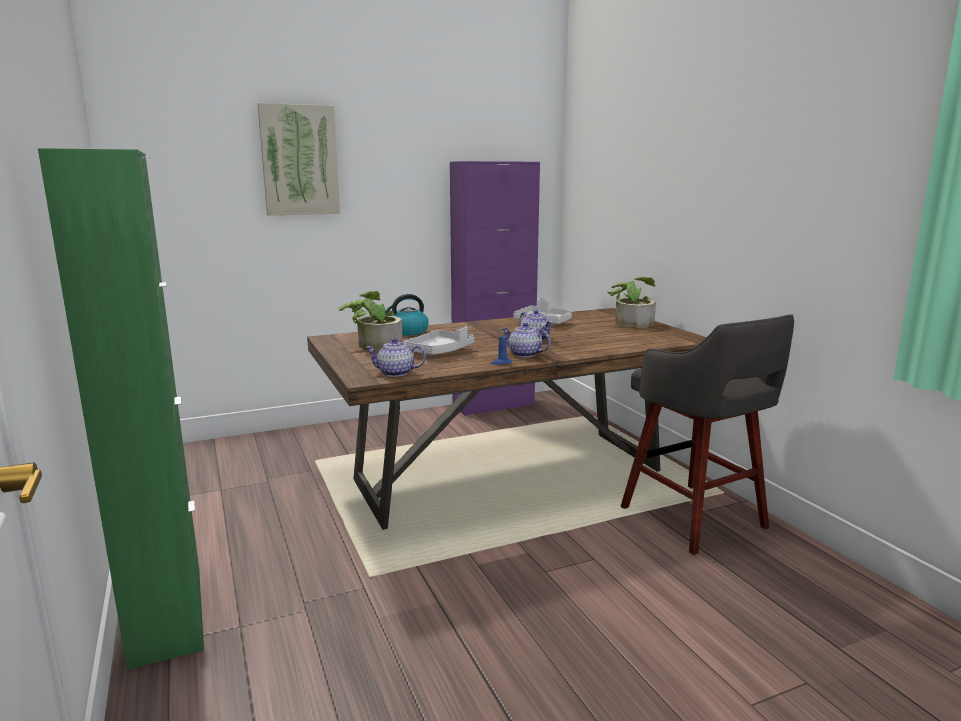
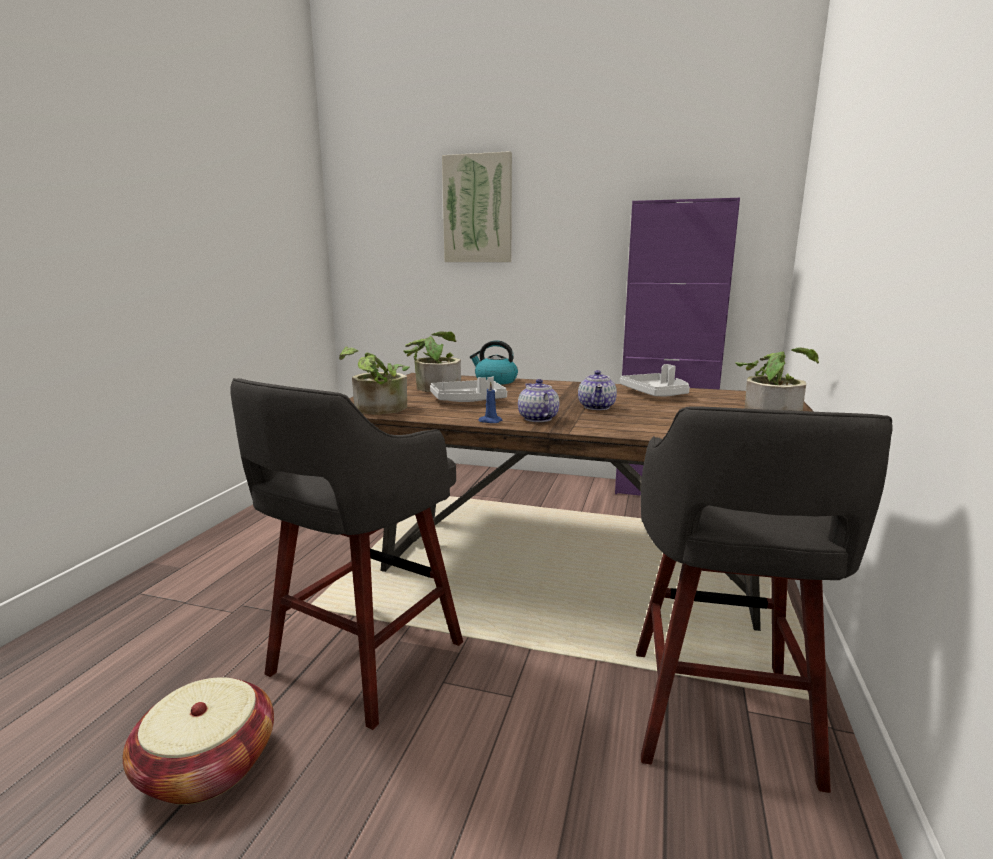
camera: 40 degrees right, 0 degrees up
green cabinet [38,148,204,670] -> none
teapot [365,338,426,377] -> potted plant [339,346,410,415]
none -> basket [123,677,274,805]
none -> grey stool [231,378,463,730]

